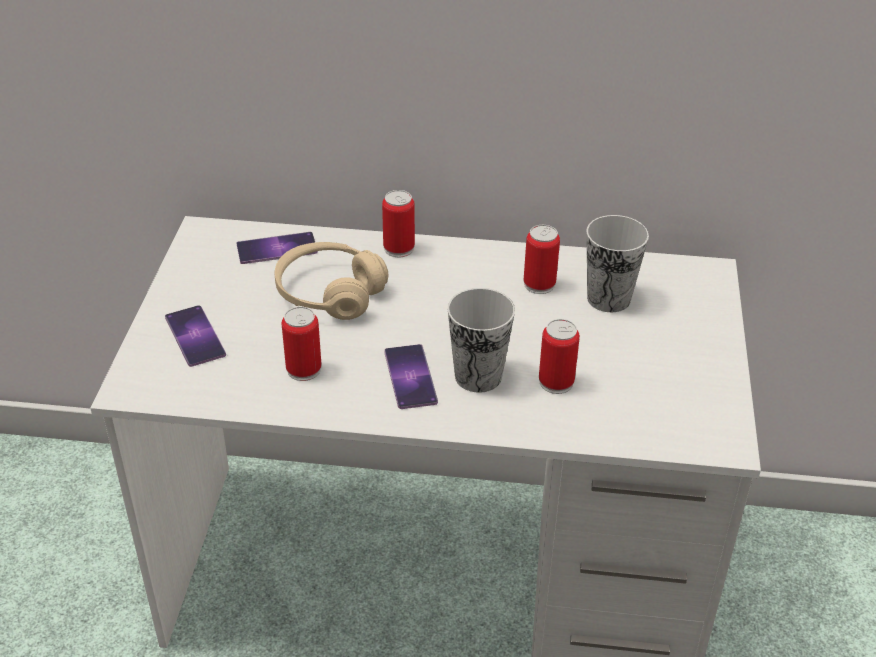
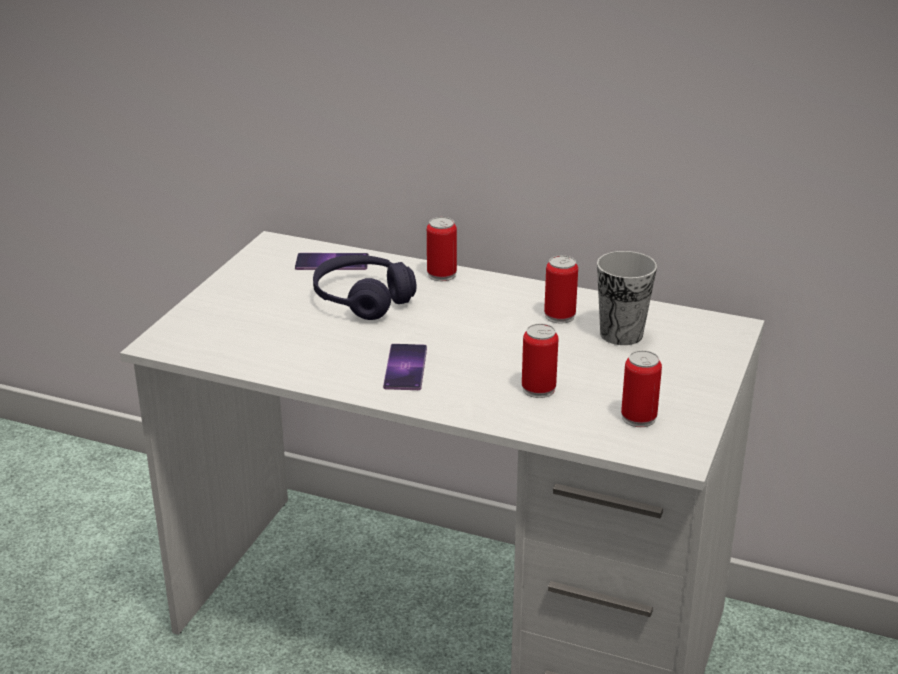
camera: 15 degrees right, 10 degrees down
phone [165,305,226,367] -> none
beige headphones [275,242,388,320] -> purple headphones [313,255,416,320]
can [282,307,322,381] -> can moved to [621,350,662,427]
cup [448,288,515,393] -> none

